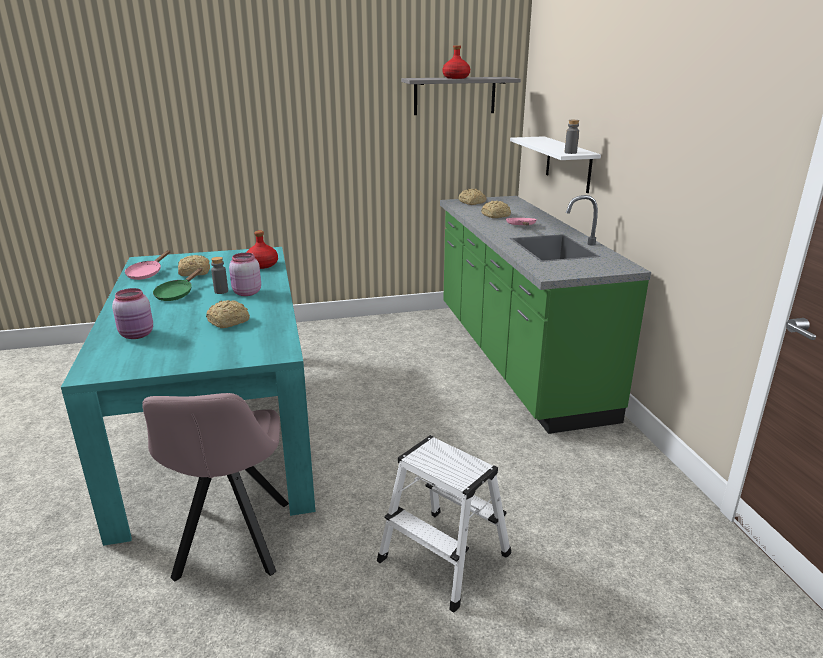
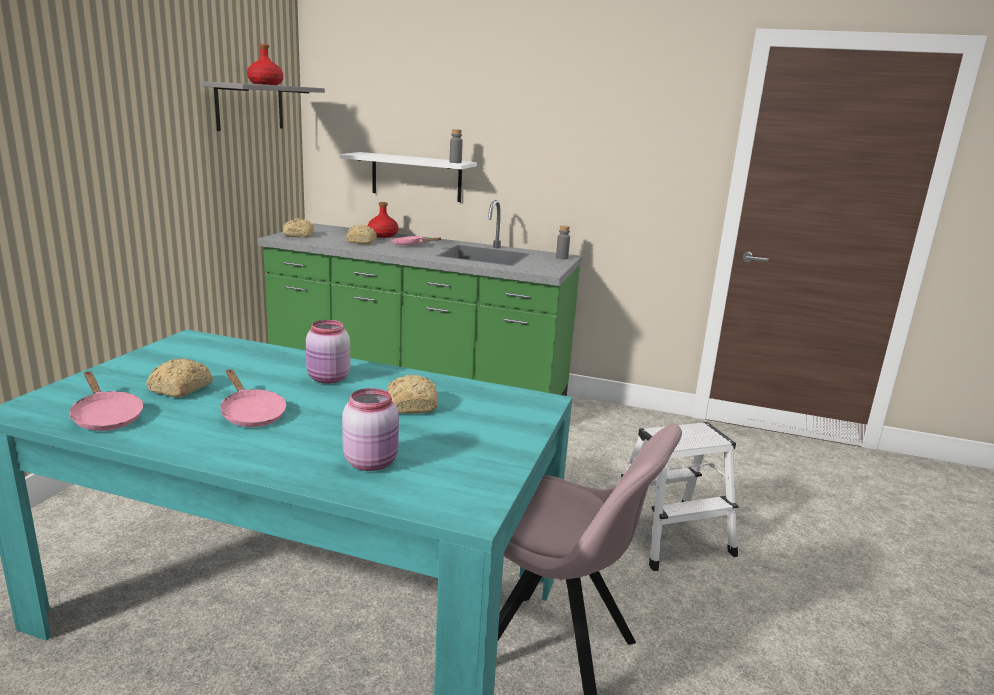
camera: 60 degrees left, 5 degrees down
green frying pan [153,268,202,301] -> pink frying pan [220,369,286,427]
grey bottle [211,257,228,294] -> grey bottle moved to [556,225,570,259]
red bottle [246,231,278,269] -> red bottle moved to [368,202,399,238]

